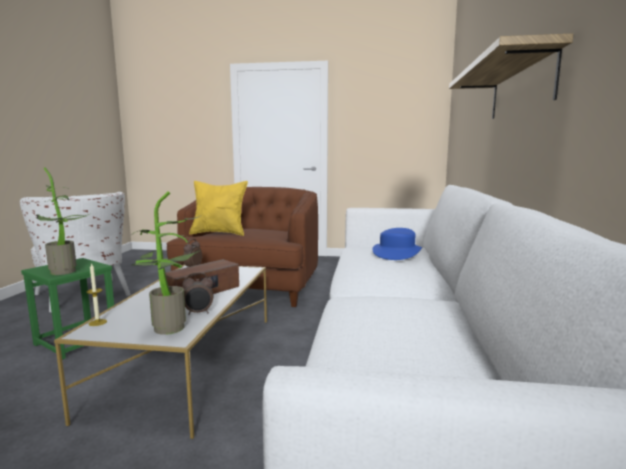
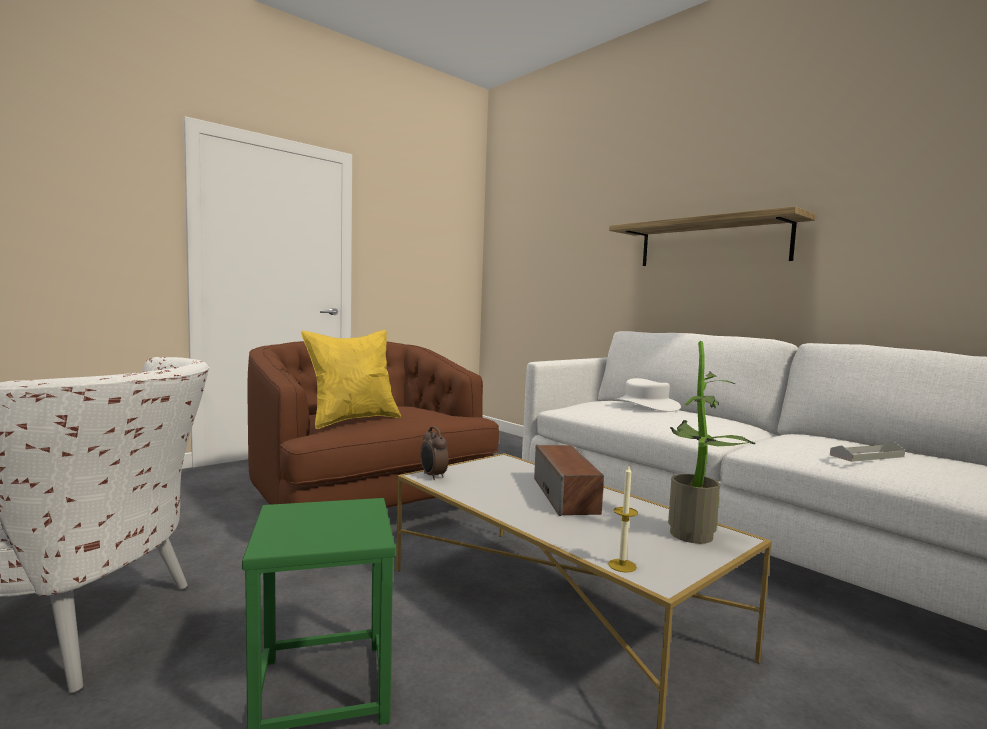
camera: 50 degrees left, 5 degrees down
potted plant [37,167,89,275] -> none
alarm clock [182,273,213,315] -> none
blue hat [372,228,422,260] -> white hat [615,378,681,412]
none -> grey tray [830,442,905,462]

